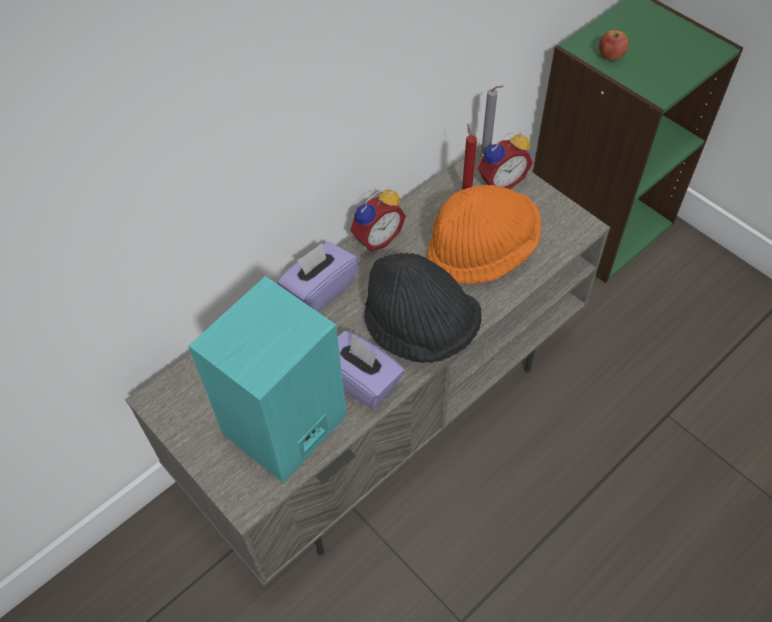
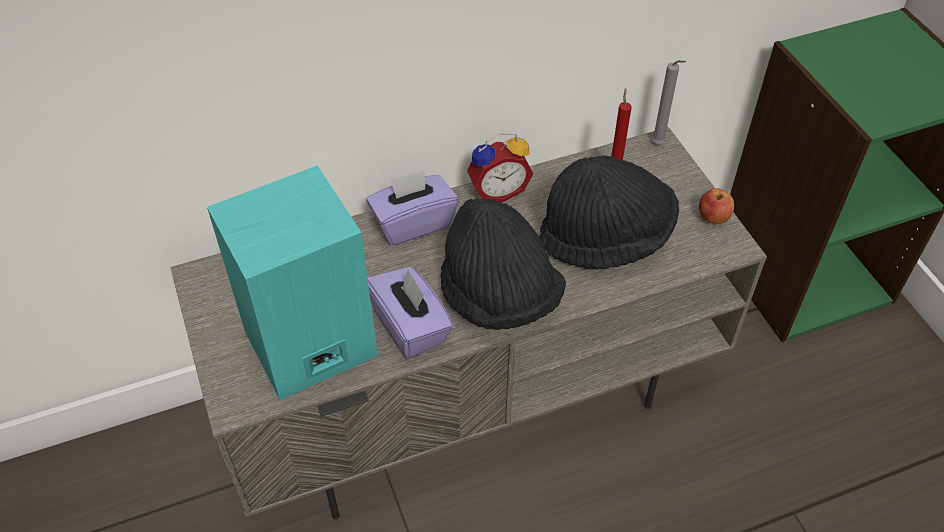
camera: 20 degrees right, 5 degrees down
orange hat [427,185,541,284] -> black hat [539,155,679,270]
alarm clock [478,131,533,189] -> none
apple [599,30,629,60] -> apple moved to [699,188,734,224]

